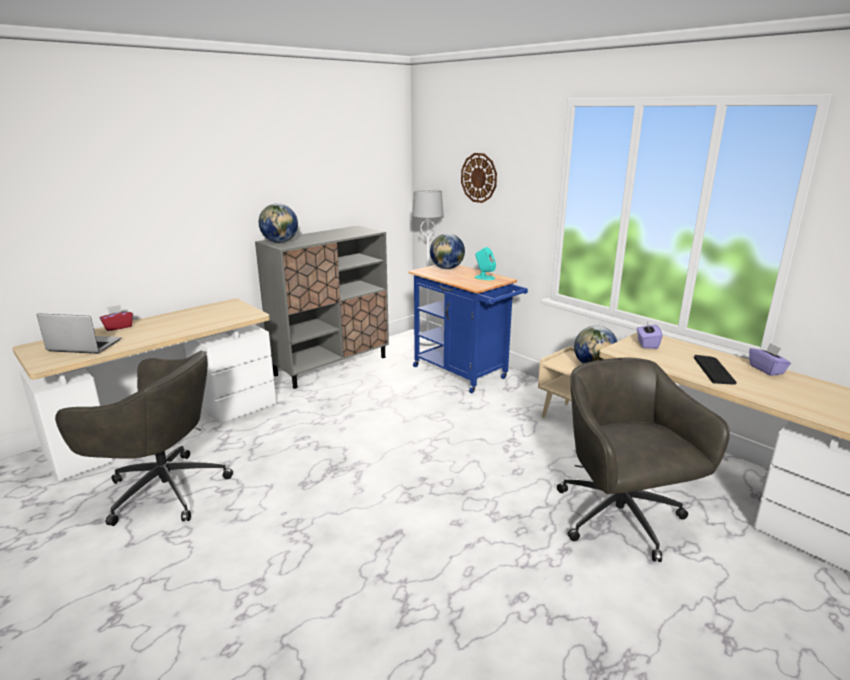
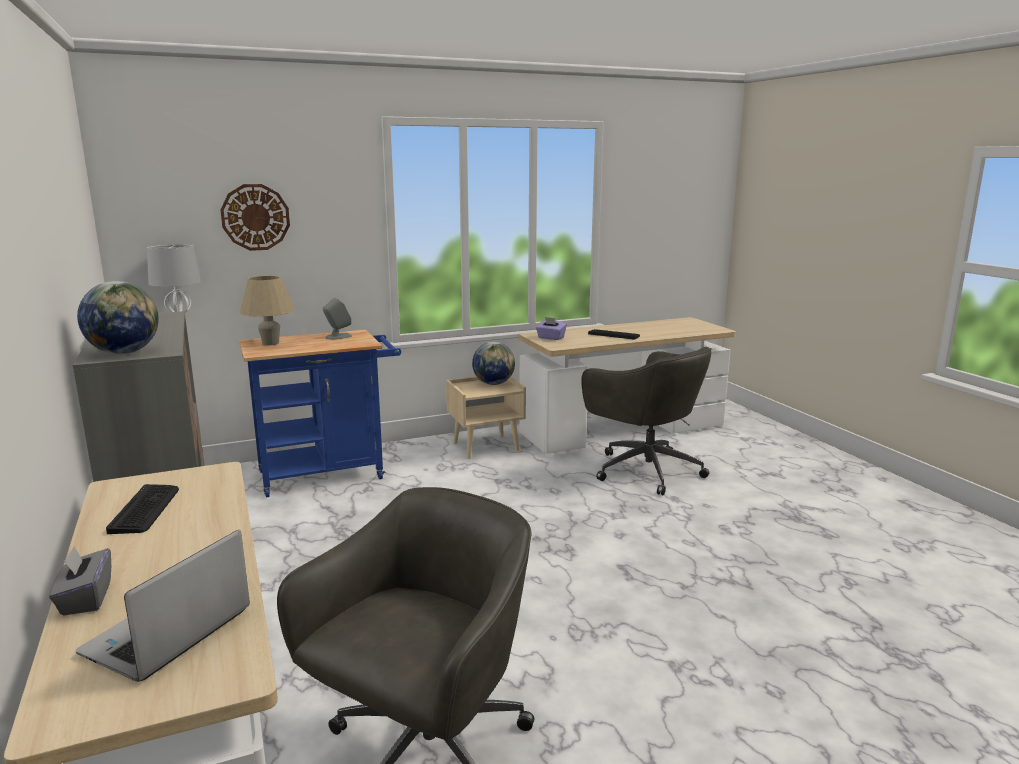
camera: 70 degrees left, 5 degrees down
red tissue box [99,305,133,331] -> grey tissue box [49,546,111,616]
globe [430,233,465,269] -> beige table lamp [240,275,295,346]
turquoise speaker [475,247,496,280] -> grey speaker [323,298,352,340]
grey office chair [557,358,730,562] -> grey office chair turned 135 degrees counterclockwise [581,347,712,495]
purple tissue box [749,343,791,376] -> none
none -> keyboard [106,484,179,534]

